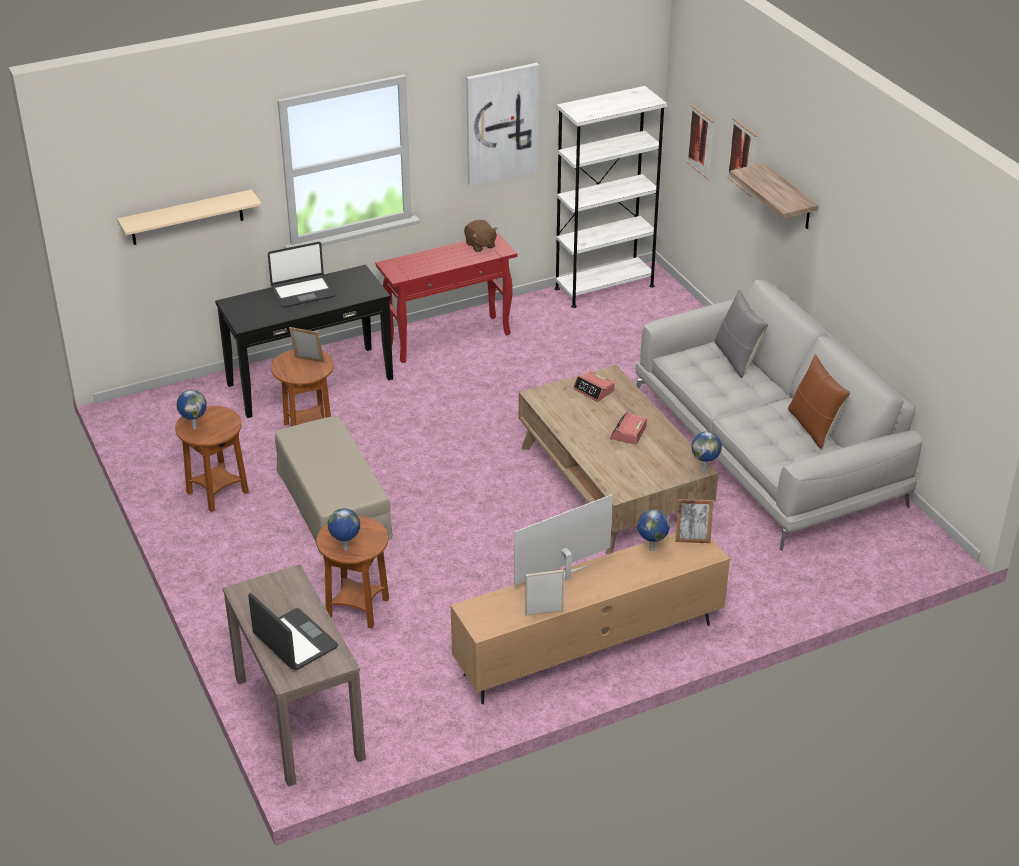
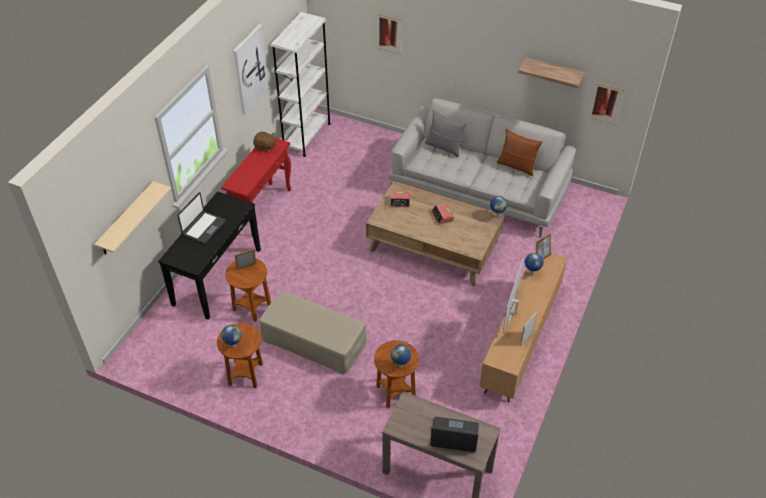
camera: 40 degrees left, 10 degrees up
picture [687,105,714,180] -> picture moved to [590,83,625,125]
shelf [730,163,818,229] -> shelf moved to [518,57,585,88]

